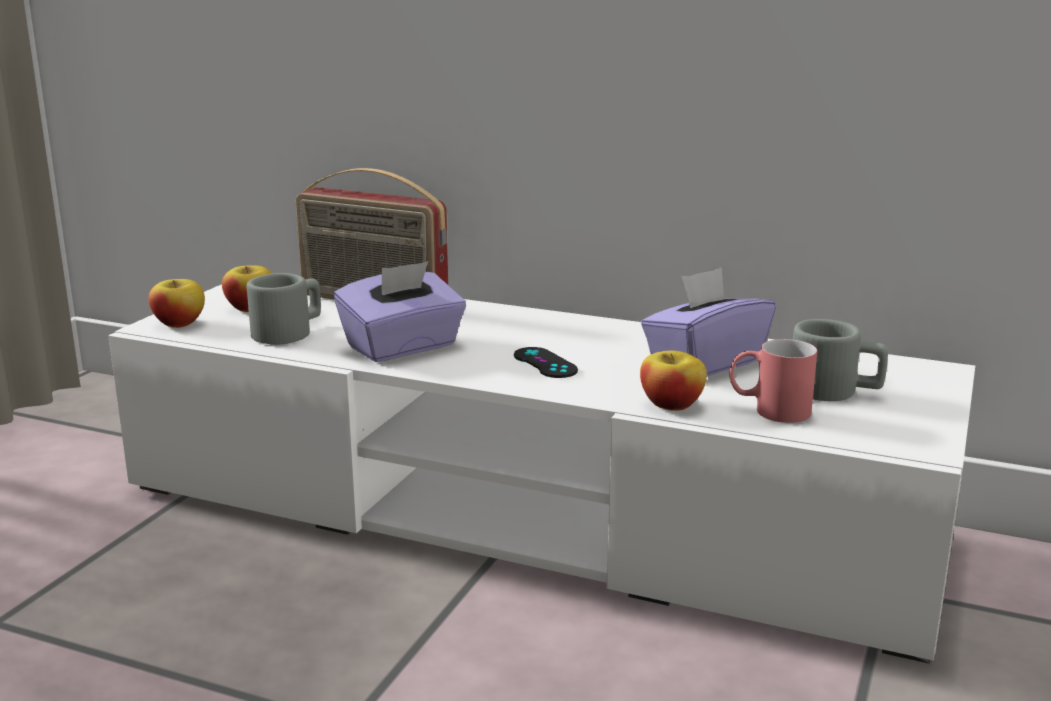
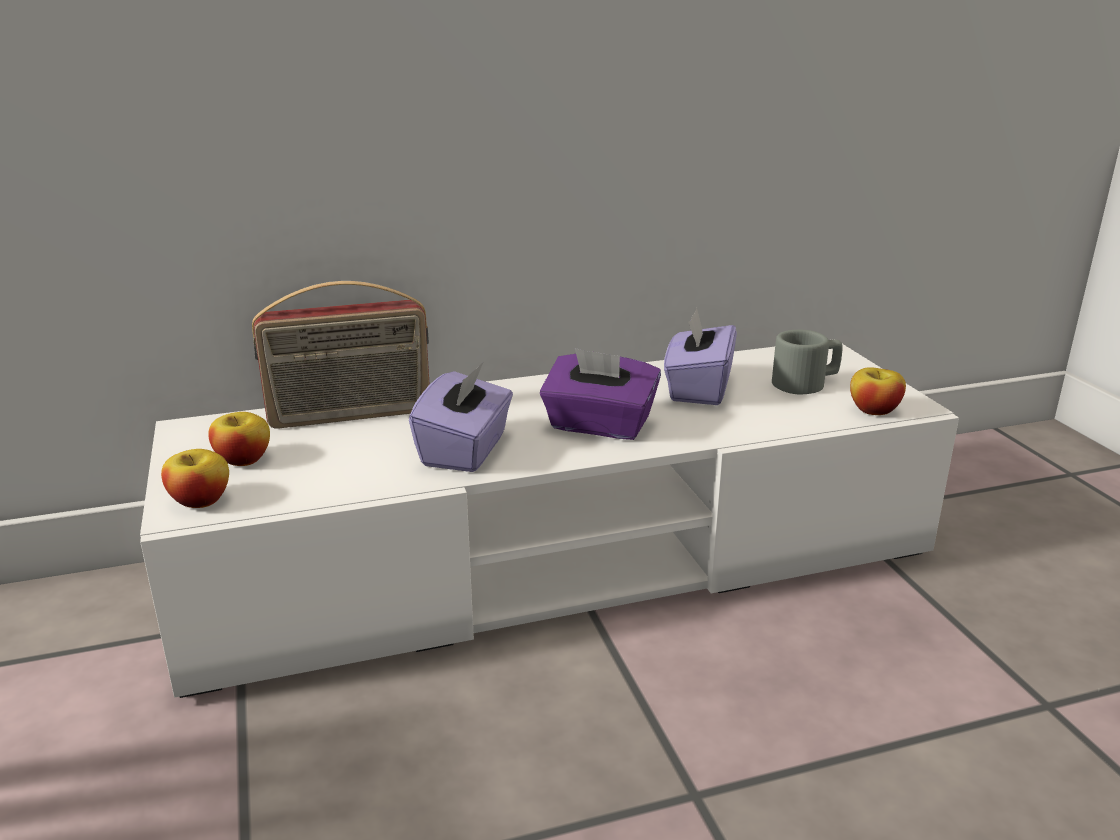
camera: 40 degrees left, 5 degrees up
grey mug [247,273,321,345] -> none
black game controller [514,347,578,378] -> purple tissue box [540,348,661,440]
apple [640,351,707,411] -> apple moved to [850,367,906,415]
red mug [729,339,817,423] -> none

